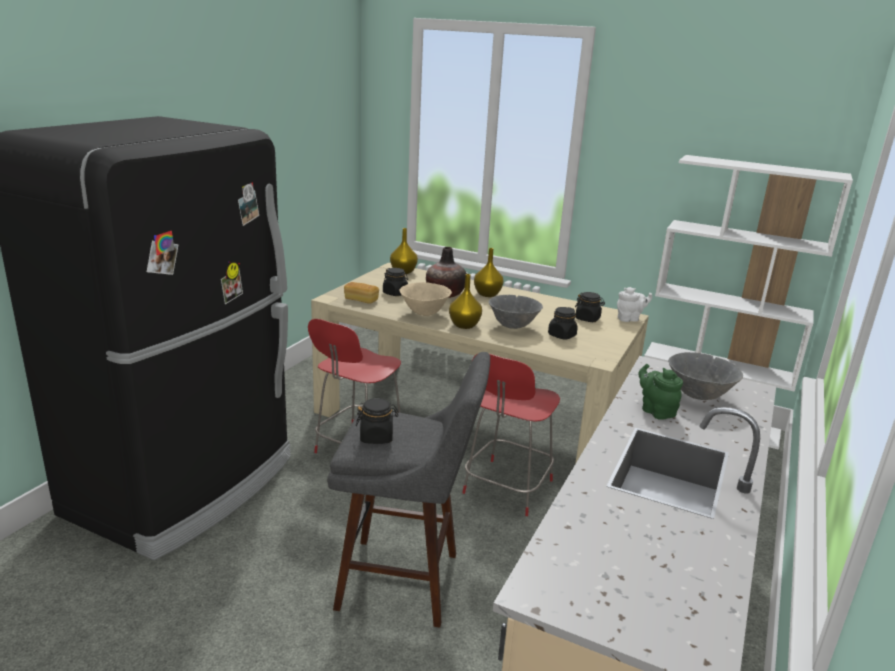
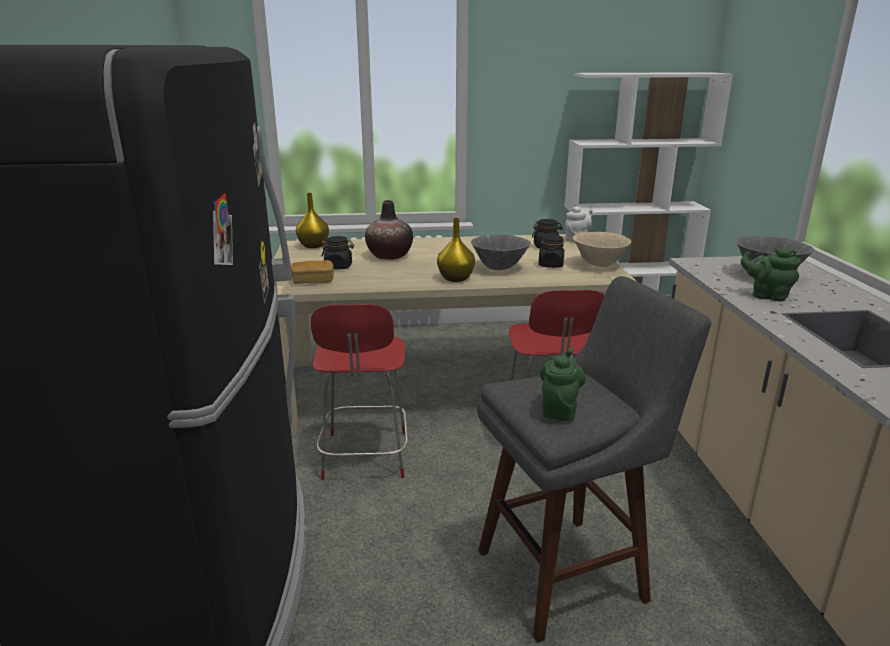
camera: 30 degrees left, 0 degrees up
black jar [356,398,398,444] -> green teapot [540,348,585,421]
beige bowl [400,282,452,316] -> beige bowl moved to [573,232,631,267]
yellow vase [474,248,503,297] -> none

